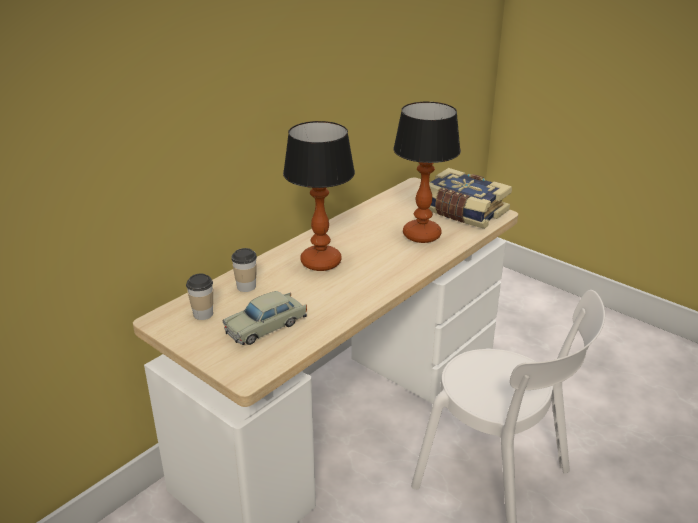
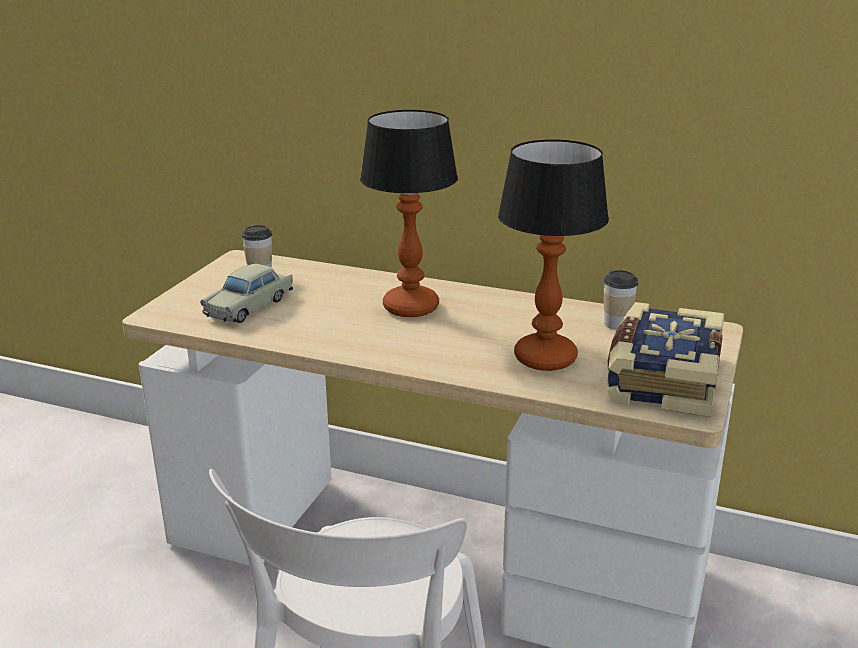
camera: 70 degrees right, 5 degrees down
beige toy car [223,291,307,345] -> beige toy car turned 90 degrees counterclockwise [200,264,293,323]
cup [231,248,257,292] -> cup moved to [604,270,638,330]

